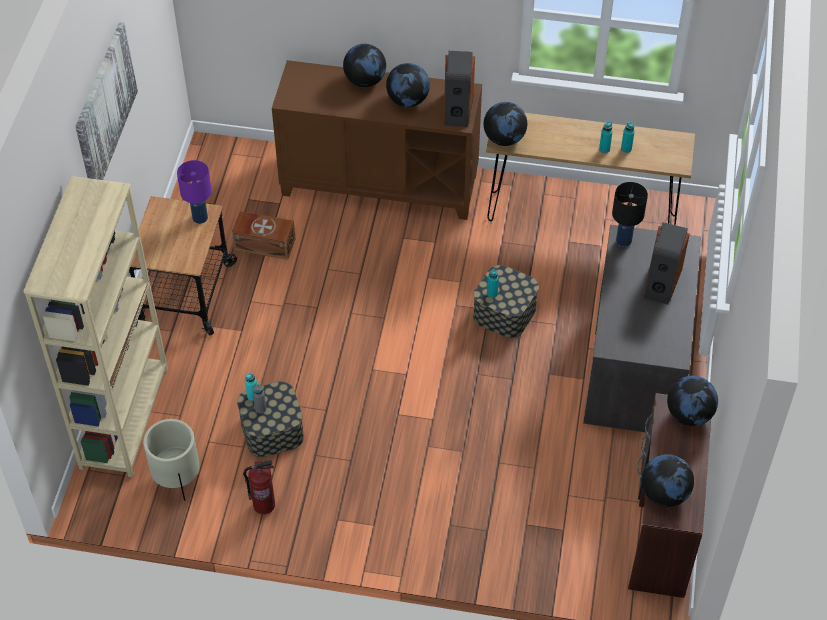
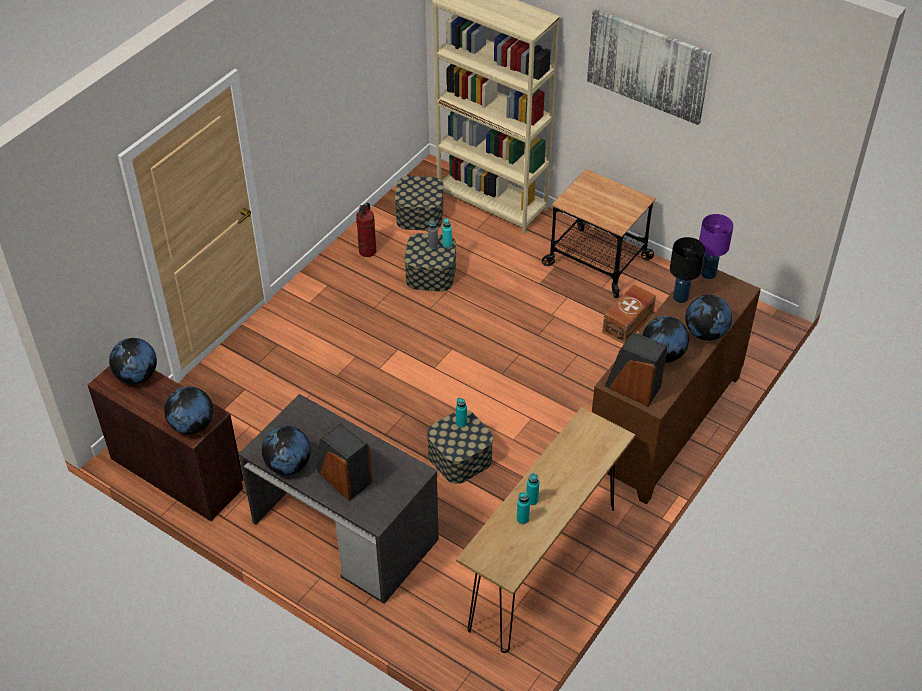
camera: 115 degrees right, 5 degrees down
beige planter [143,419,200,501] -> storage box [395,176,444,231]
purple table lamp [177,160,212,224] -> purple table lamp moved to [699,214,734,279]
globe [484,102,527,146] -> globe moved to [262,426,311,475]
black table lamp [612,182,648,247] -> black table lamp moved to [670,237,705,303]

